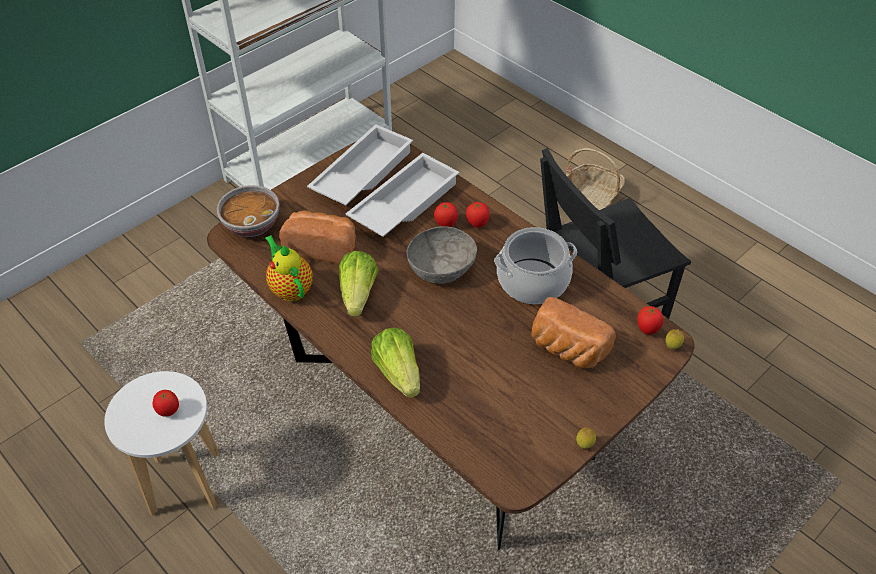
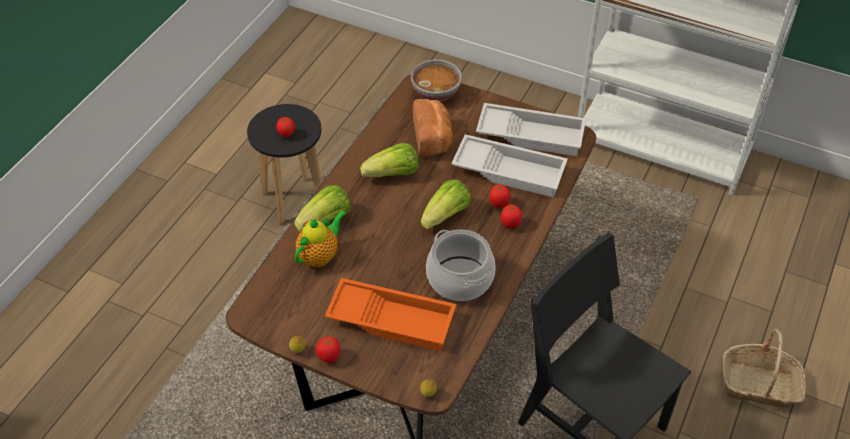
camera: 70 degrees right, 0 degrees up
white stool [104,371,219,516] -> black stool [247,104,322,224]
teapot [265,235,313,301] -> teapot moved to [295,210,347,268]
grey bowl [407,226,477,284] -> lettuce [421,179,471,229]
bread [531,297,616,369] -> orange tray [325,278,456,351]
tomato [637,306,664,335] -> tomato moved to [316,337,340,363]

